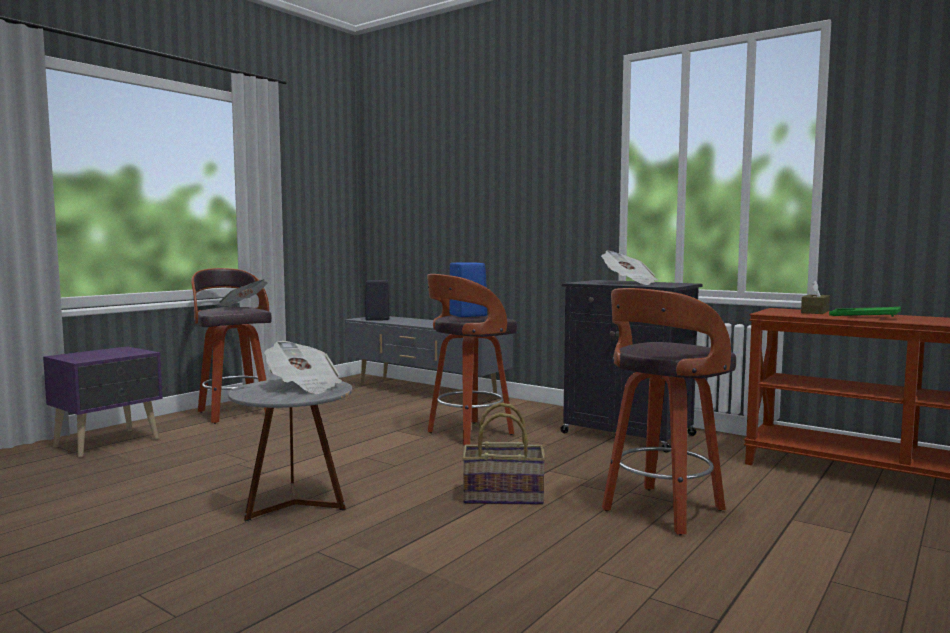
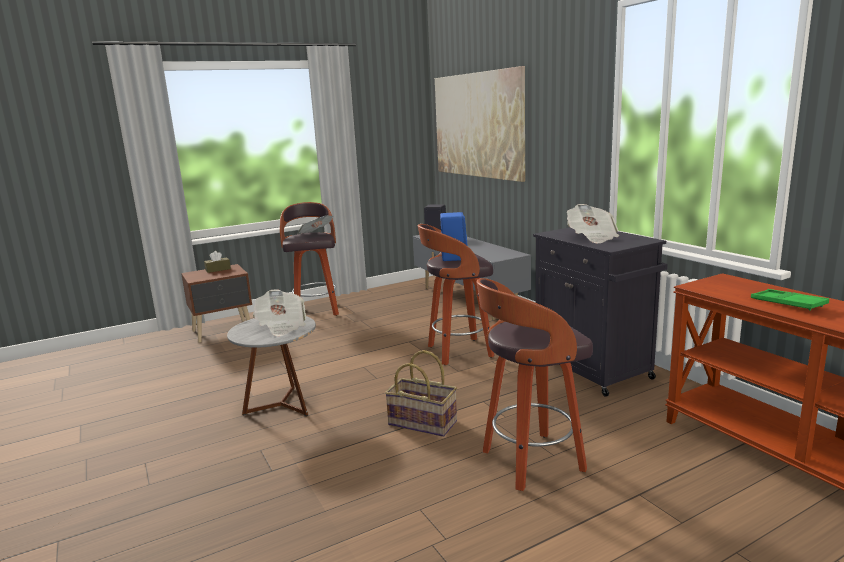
camera: 25 degrees right, 10 degrees up
purple nightstand [43,346,163,458] -> brown nightstand [181,264,252,343]
brown tissue box [801,281,830,314] -> brown tissue box moved to [204,251,231,273]
none -> picture [435,66,525,182]

